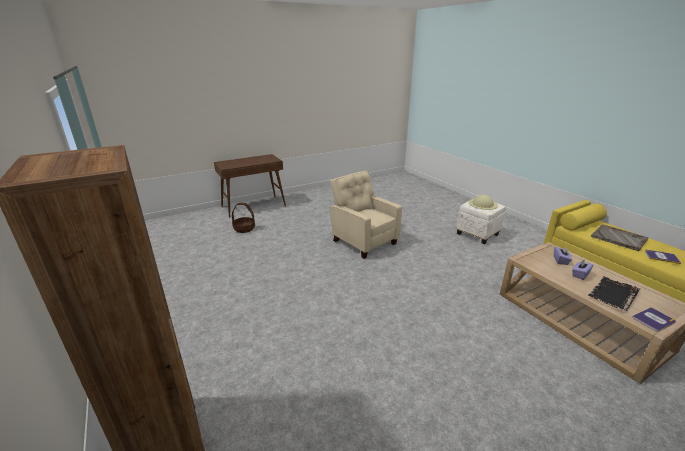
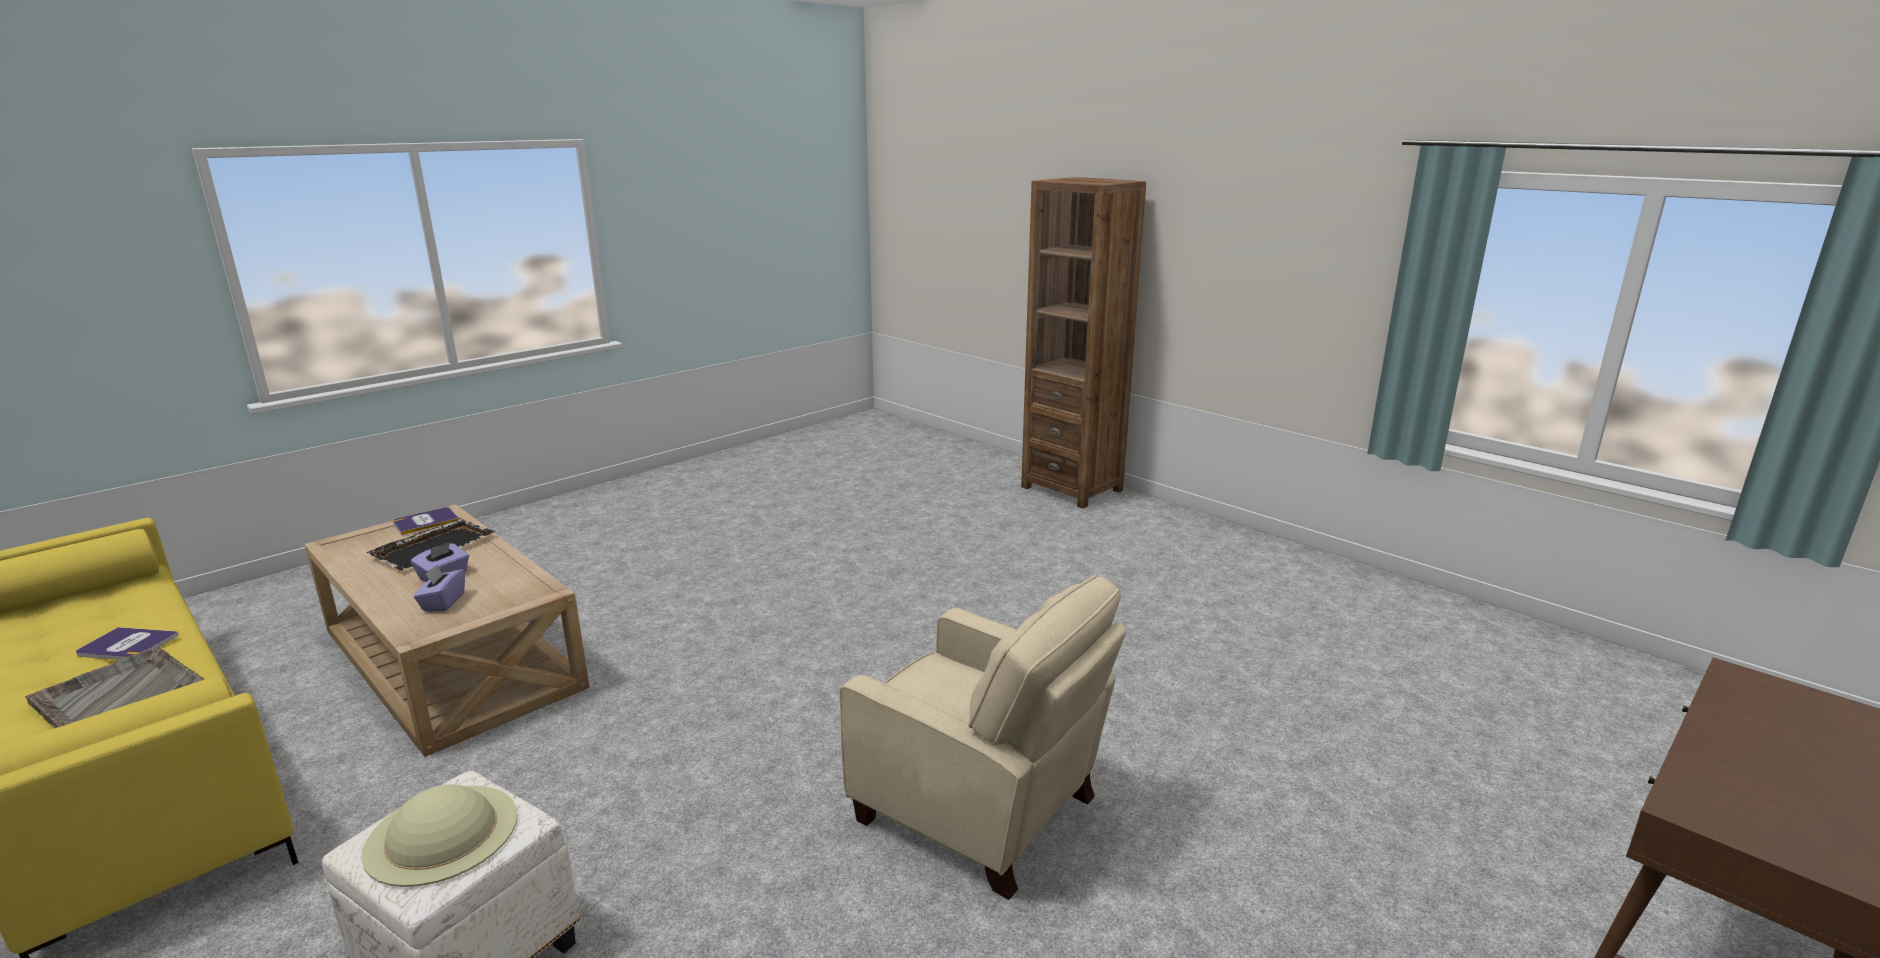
camera: 165 degrees right, 5 degrees down
basket [232,203,255,233] -> none

